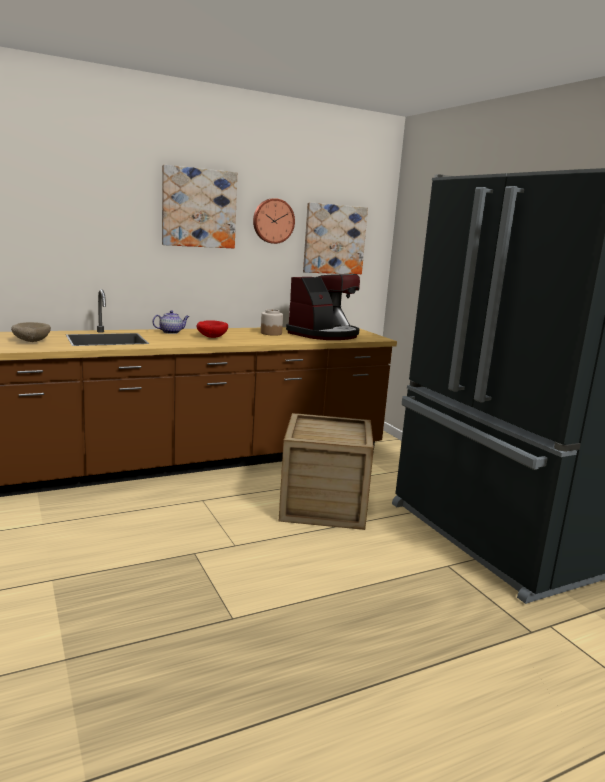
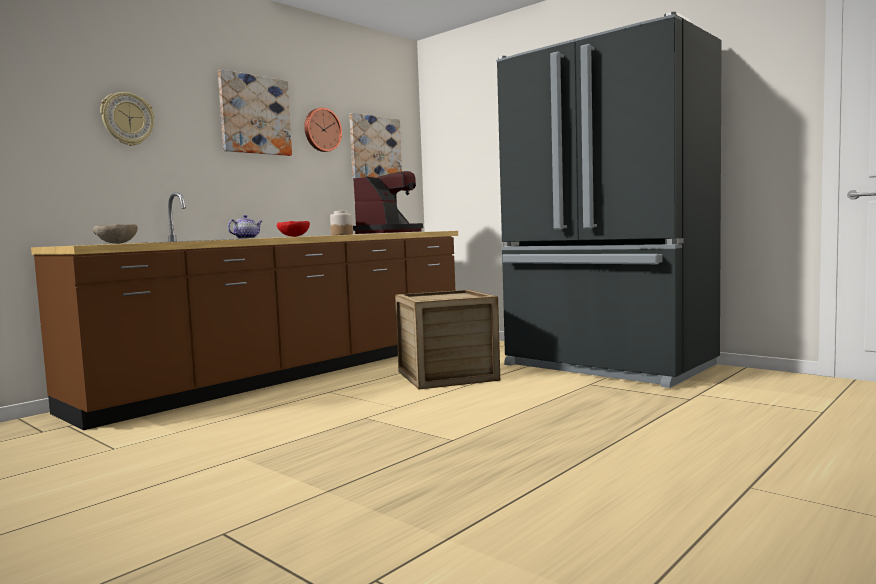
camera: 20 degrees left, 10 degrees down
none -> wall clock [100,92,155,146]

